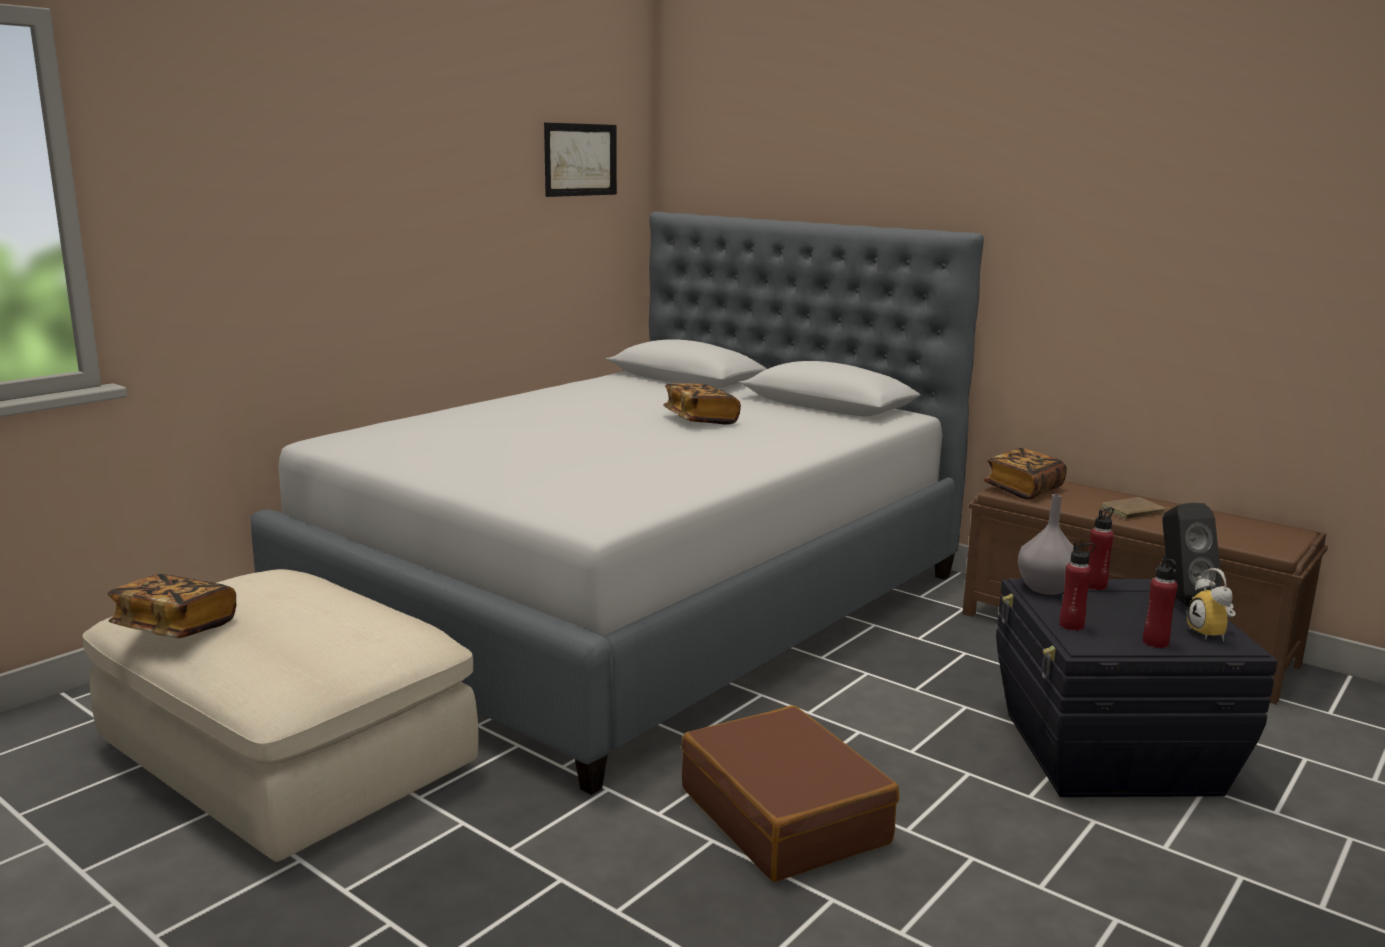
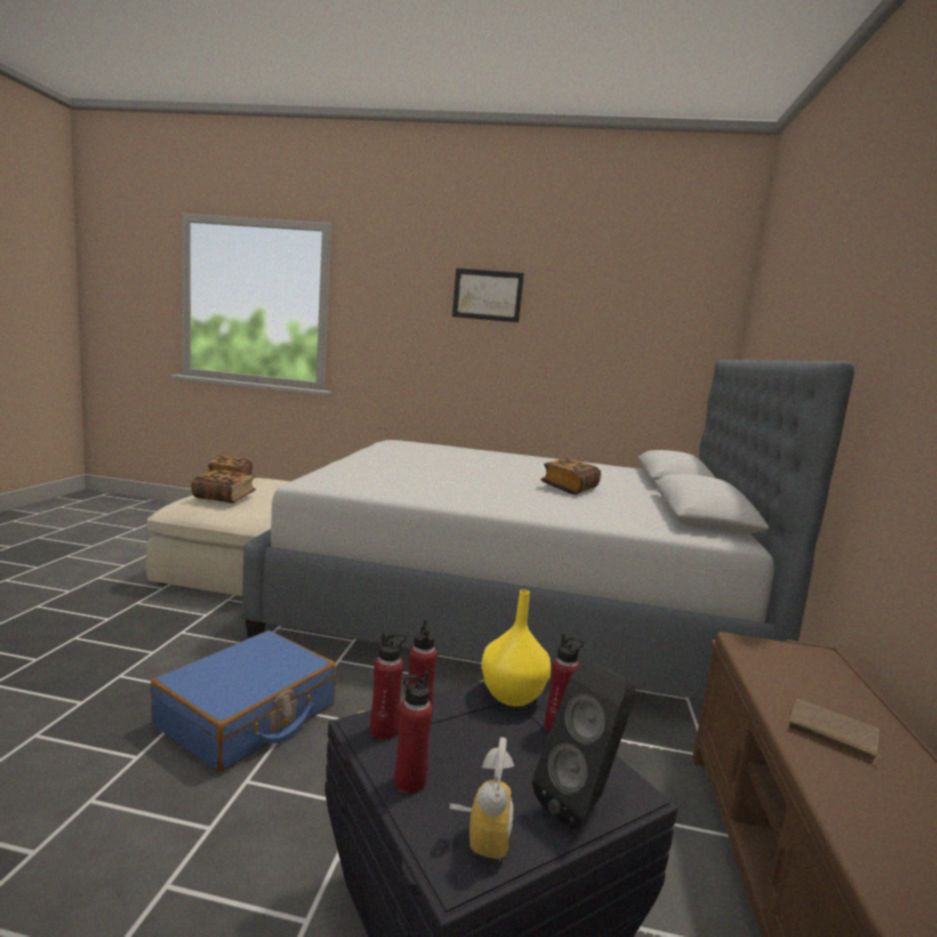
camera: 60 degrees right, 5 degrees down
picture [544,123,617,197] -> picture moved to [452,268,524,323]
brown suitcase [681,706,899,881] -> blue suitcase [150,631,336,773]
book [984,448,1067,500] -> book moved to [191,469,256,503]
grey vase [1018,494,1074,595] -> yellow vase [481,590,551,706]
alarm clock [1187,568,1236,642] -> alarm clock turned 135 degrees clockwise [449,737,515,861]
none -> red bottle [370,632,407,740]

